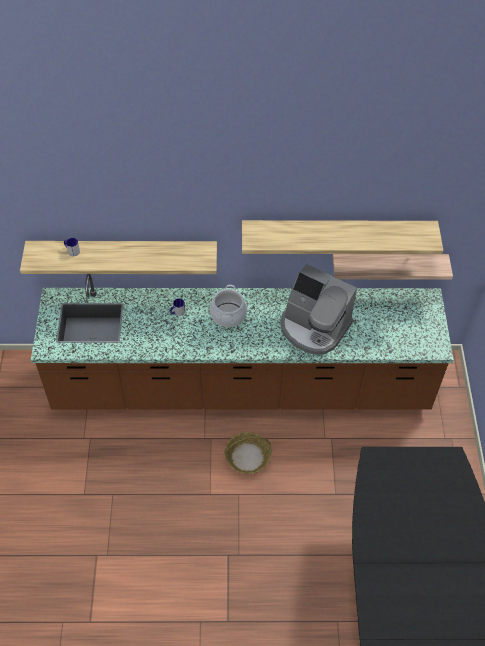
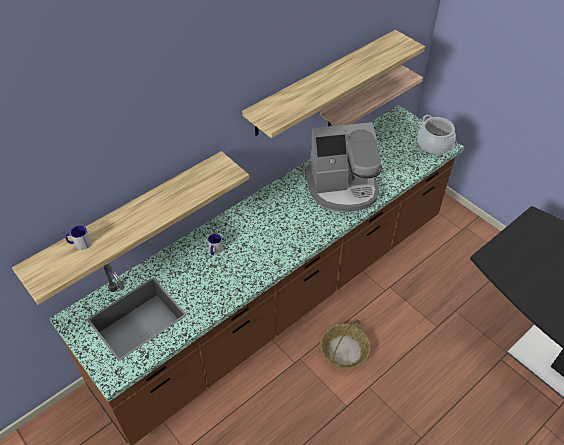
camera: 40 degrees left, 5 degrees down
cooking pot [210,285,247,327] -> cooking pot moved to [417,115,456,155]

